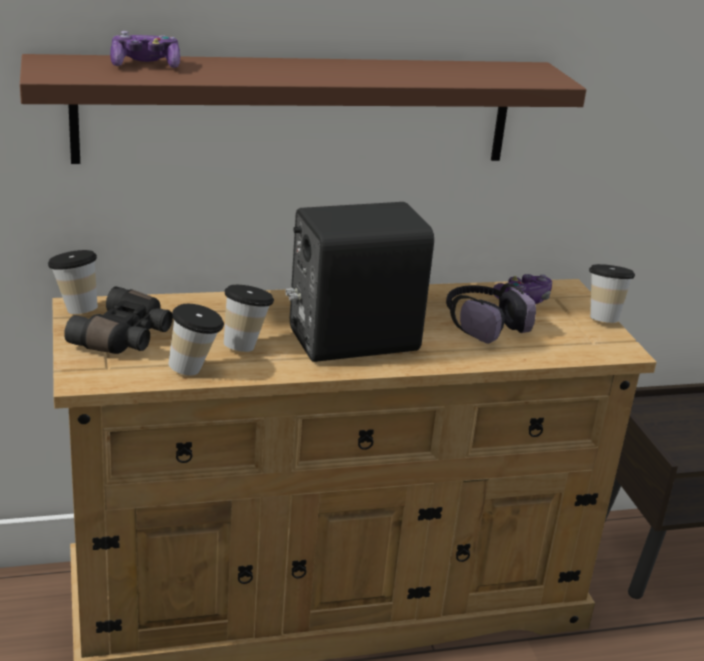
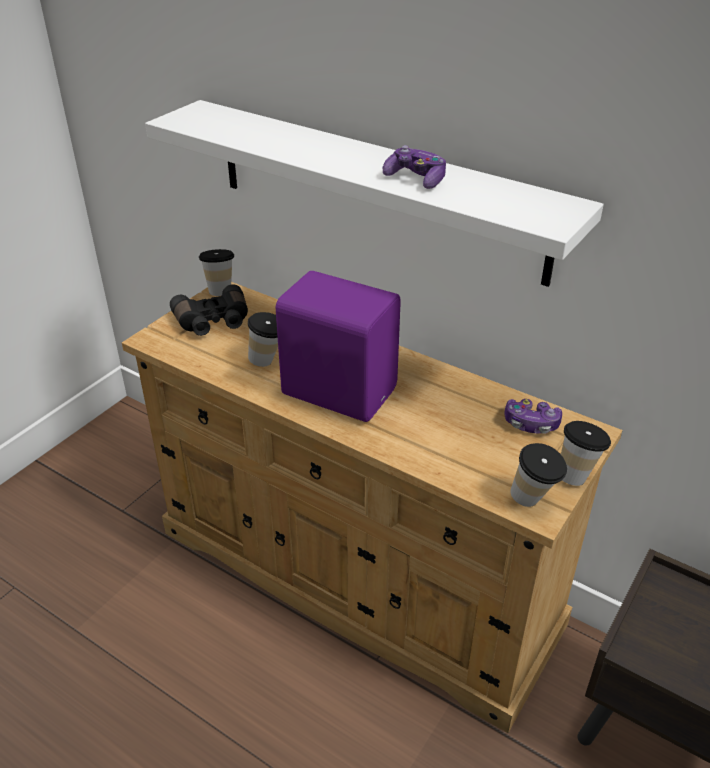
camera: 50 degrees right, 10 degrees up
brown shelf [20,54,586,164] -> white shelf [145,100,604,287]
game controller [110,31,180,68] -> game controller moved to [383,145,446,189]
cup [168,304,224,375] -> cup moved to [510,443,567,507]
black speaker [285,202,434,362] -> purple speaker [275,271,401,422]
headphones [446,283,536,344] -> none

